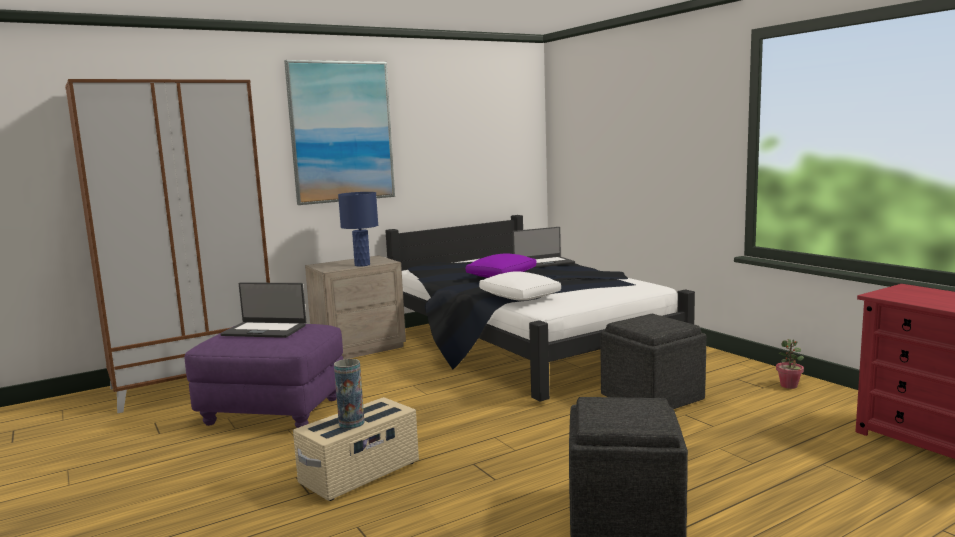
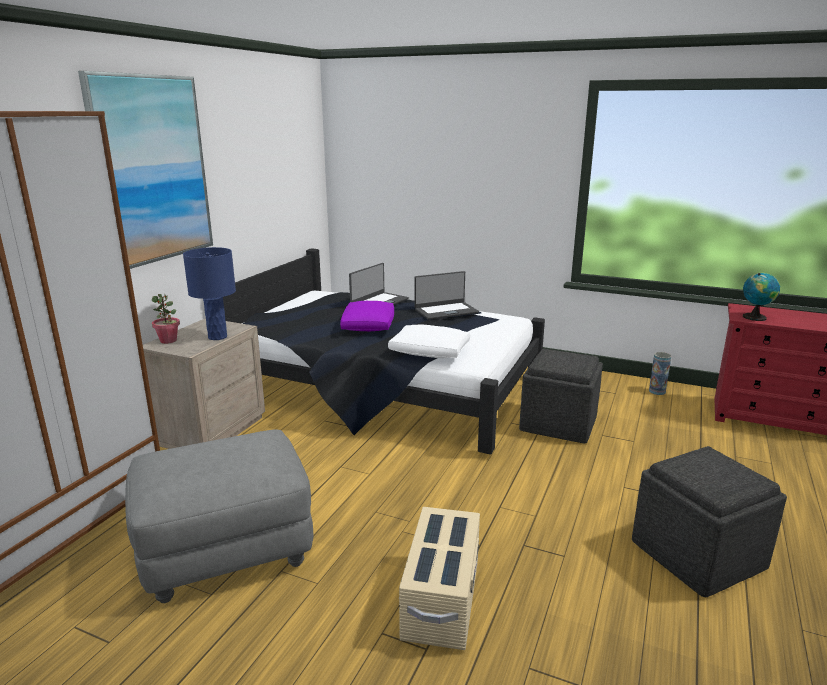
camera: 35 degrees left, 10 degrees up
purple ottoman [185,324,343,428] -> grey ottoman [125,430,313,603]
laptop [220,282,306,338] -> laptop moved to [414,271,479,320]
vase [334,359,365,429] -> vase moved to [649,352,671,395]
potted plant [776,339,804,389] -> potted plant moved to [152,294,180,344]
none -> globe [743,272,780,321]

